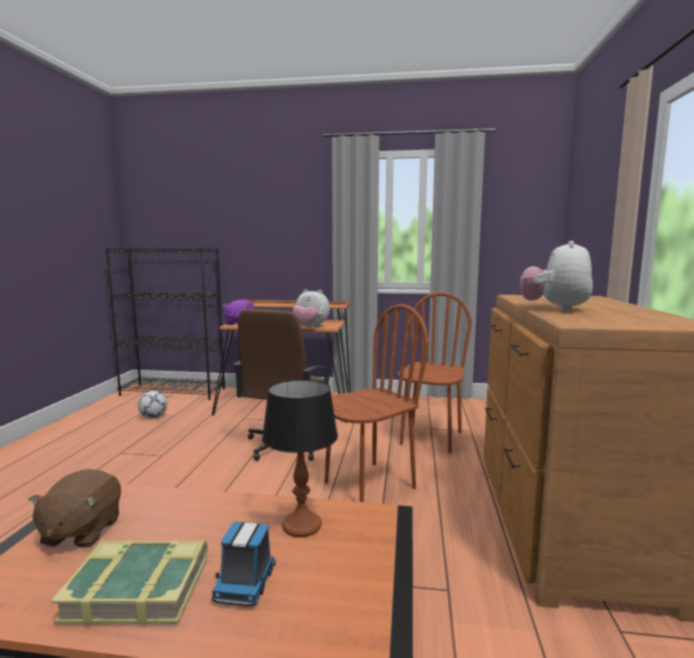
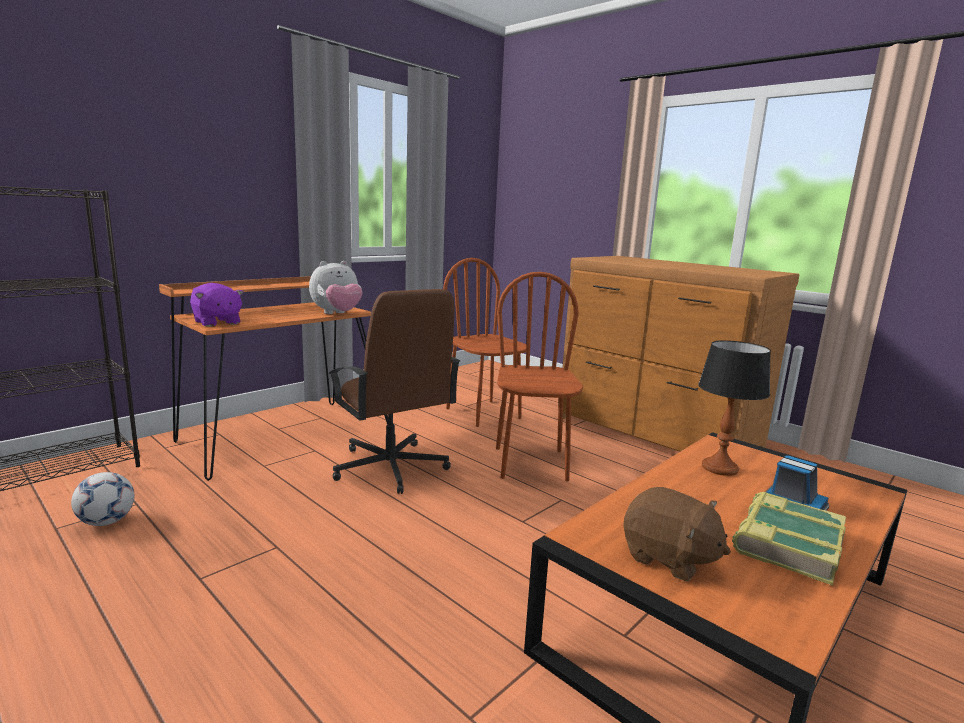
camera: 55 degrees left, 5 degrees up
plush toy [520,241,593,312] -> none

